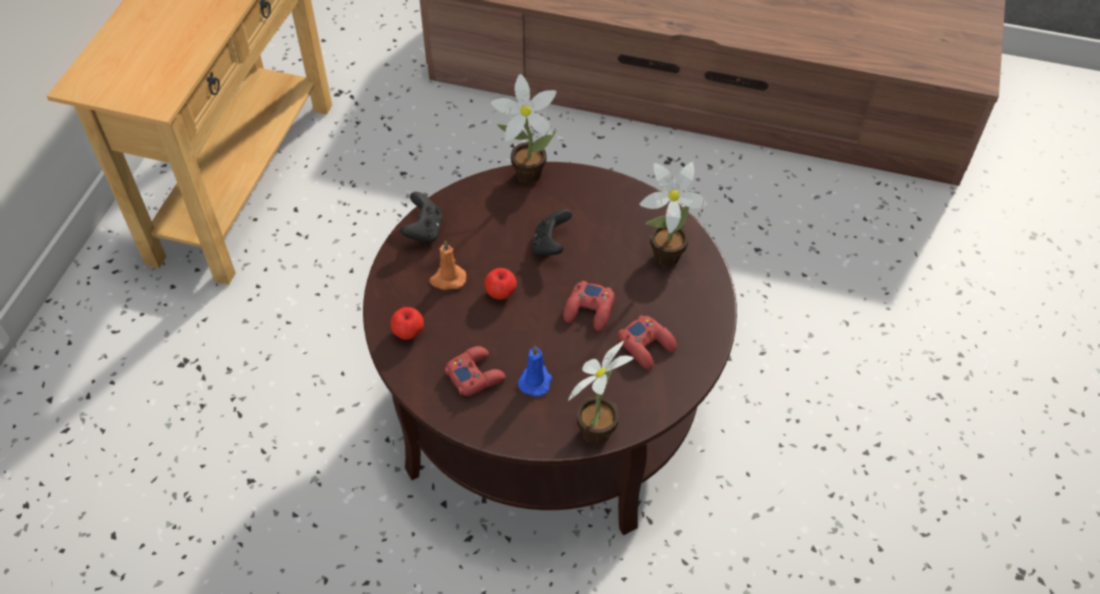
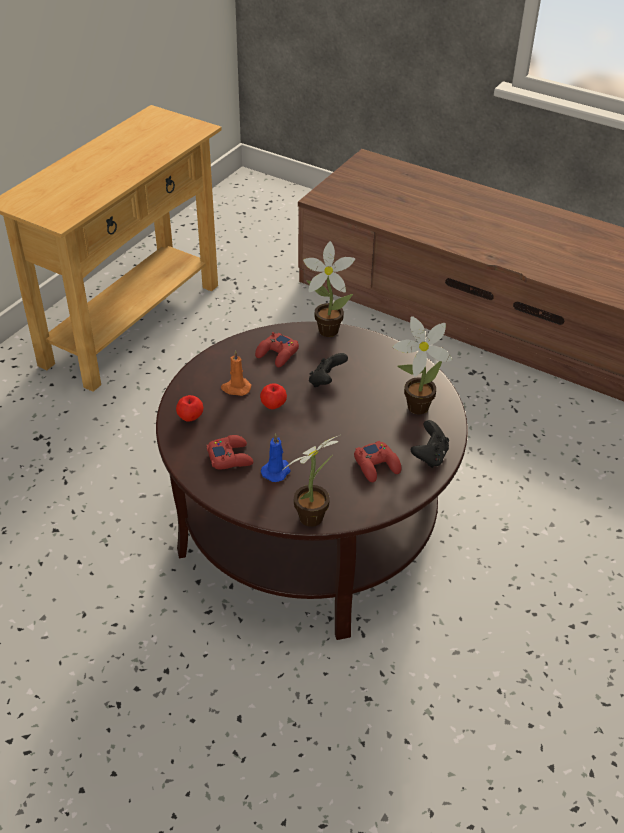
camera: 15 degrees right, 10 degrees down
black game controller [400,192,443,244] -> black game controller moved to [411,420,449,468]
red game controller [563,280,615,331] -> red game controller moved to [255,332,299,367]

